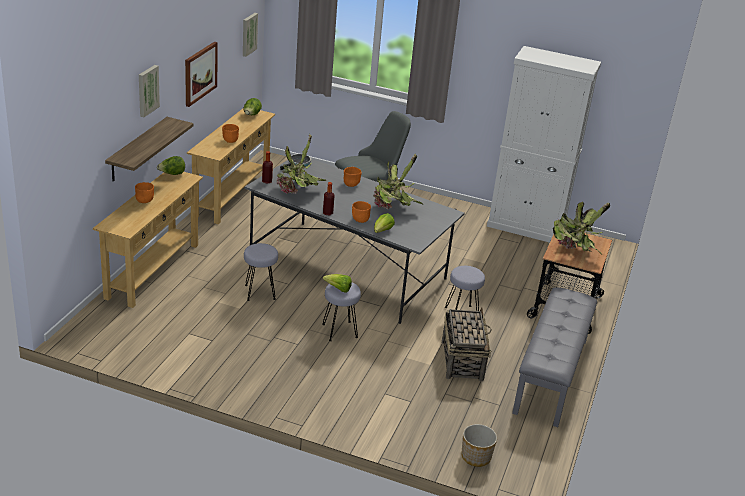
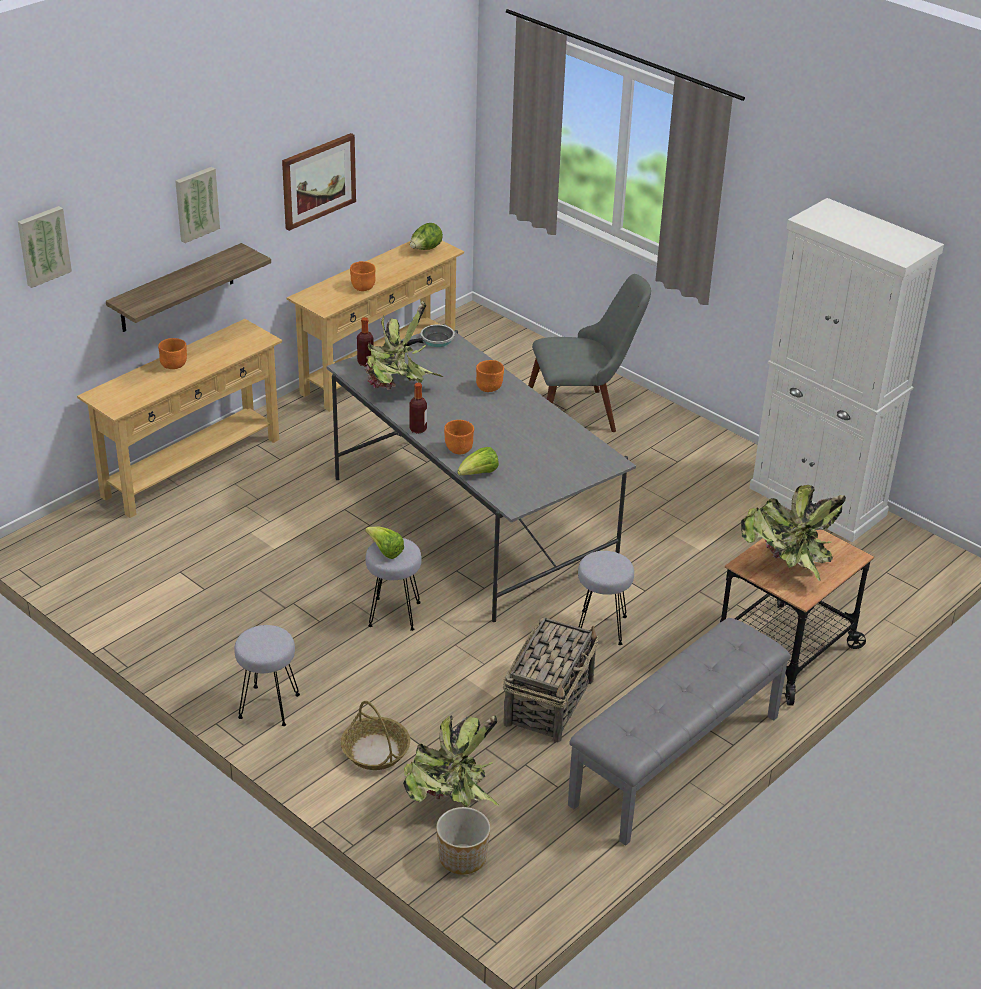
camera: 25 degrees right, 5 degrees up
lettuce [157,156,185,175] -> none
picture [243,13,258,57] -> picture moved to [18,206,72,288]
grey stool [244,243,278,301] -> grey stool moved to [234,625,300,726]
potted plant [373,154,424,209] -> potted plant moved to [403,716,499,807]
none -> basket [341,701,410,770]

